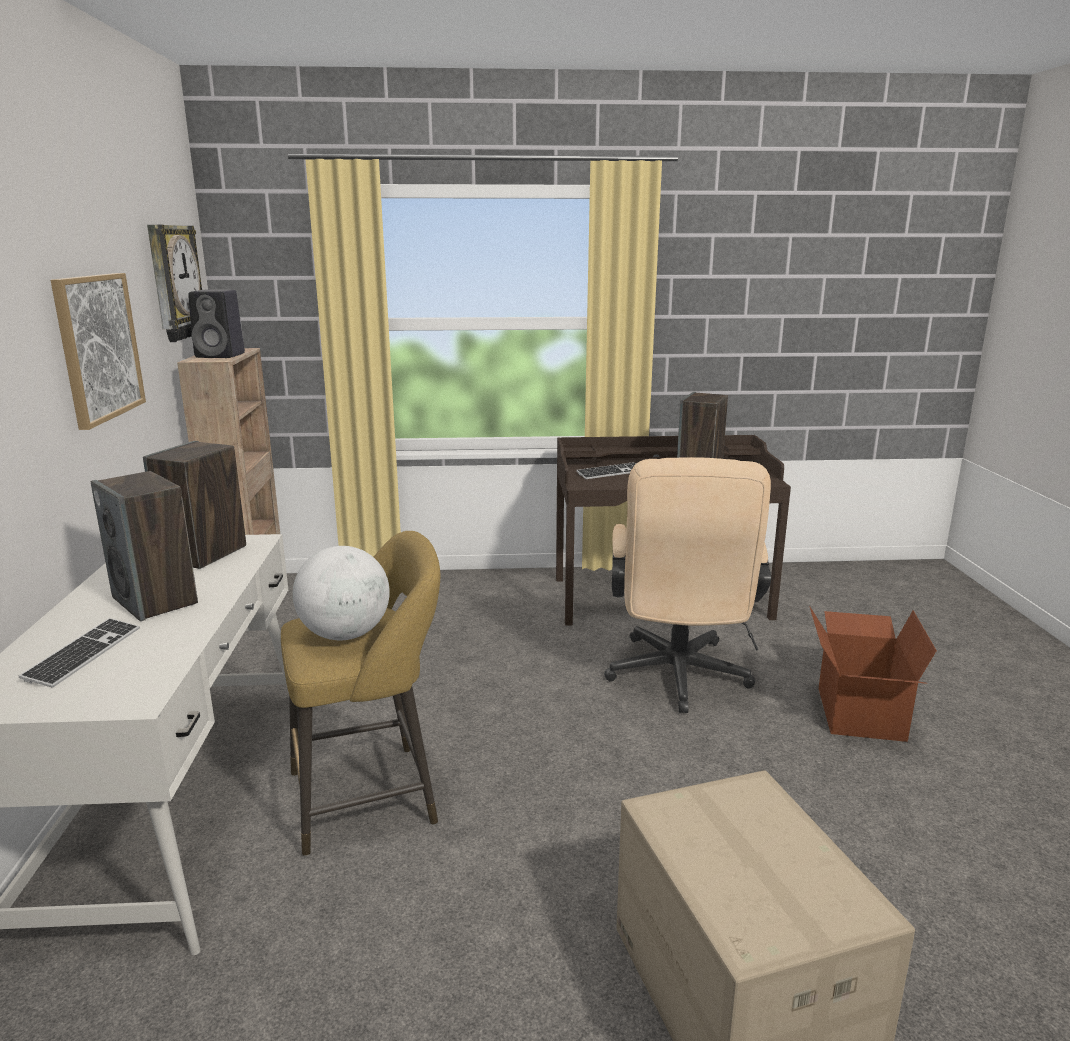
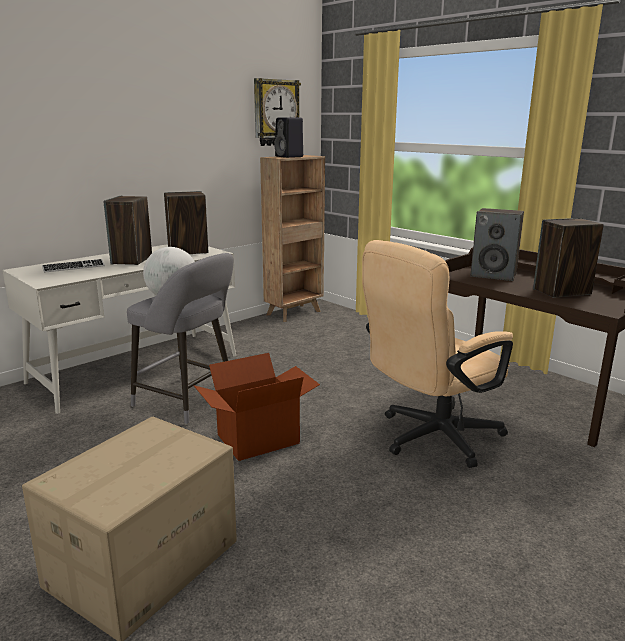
camera: 50 degrees right, 0 degrees up
picture [51,273,146,430] -> none
yellow stool [281,531,440,856] -> grey stool [127,253,234,424]
keyboard [576,462,636,479] -> speaker [471,208,524,281]
cardboard box [809,606,937,742] -> cardboard box moved to [193,353,320,461]

